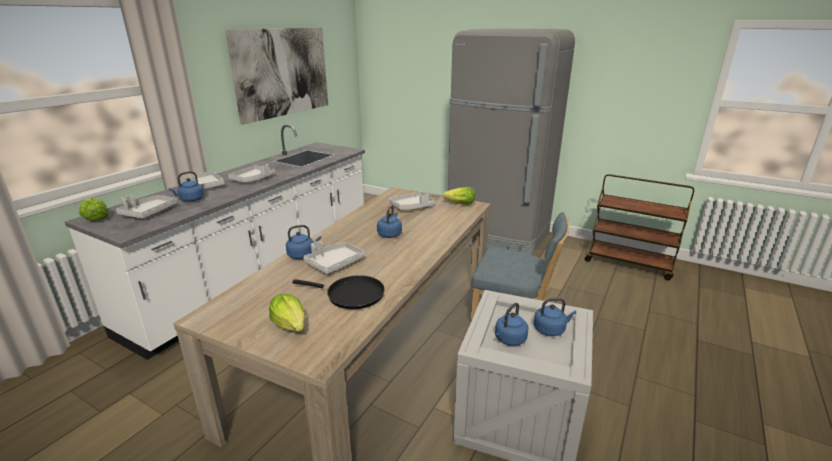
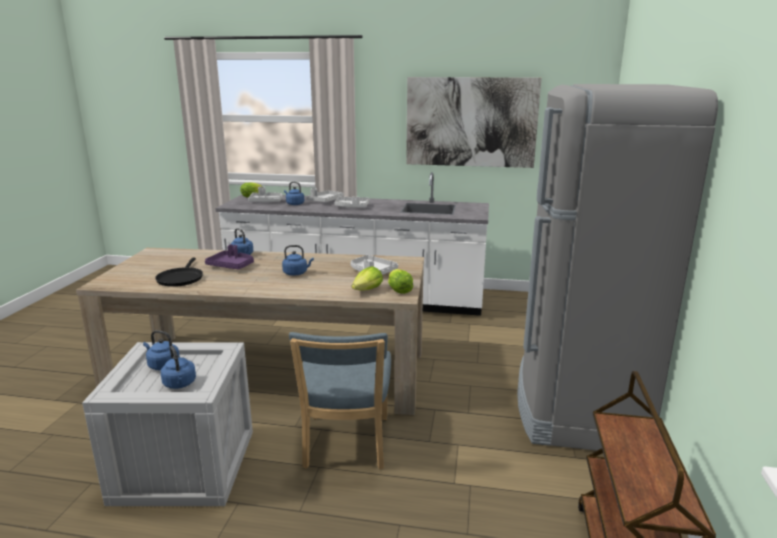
camera: 70 degrees right, 5 degrees down
lettuce [269,294,305,332] -> lettuce moved to [352,266,383,291]
grey tray [303,241,365,274] -> purple tray [205,244,254,270]

